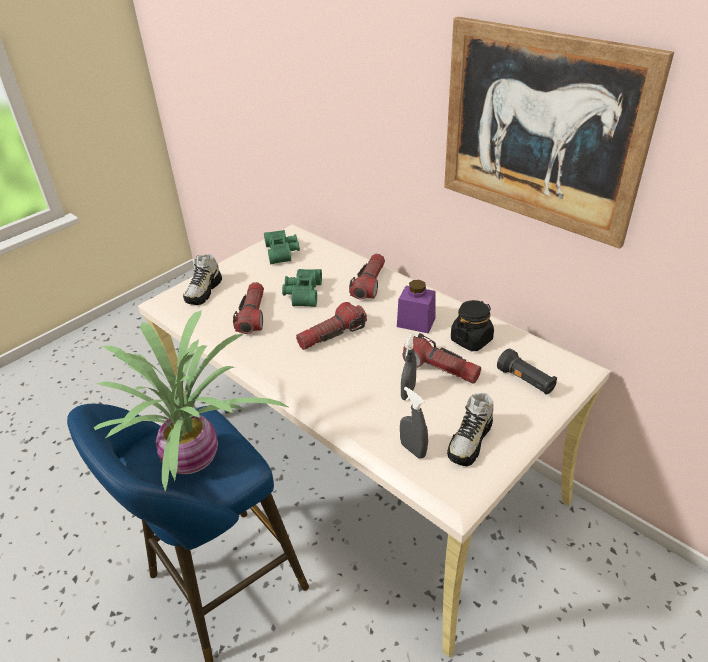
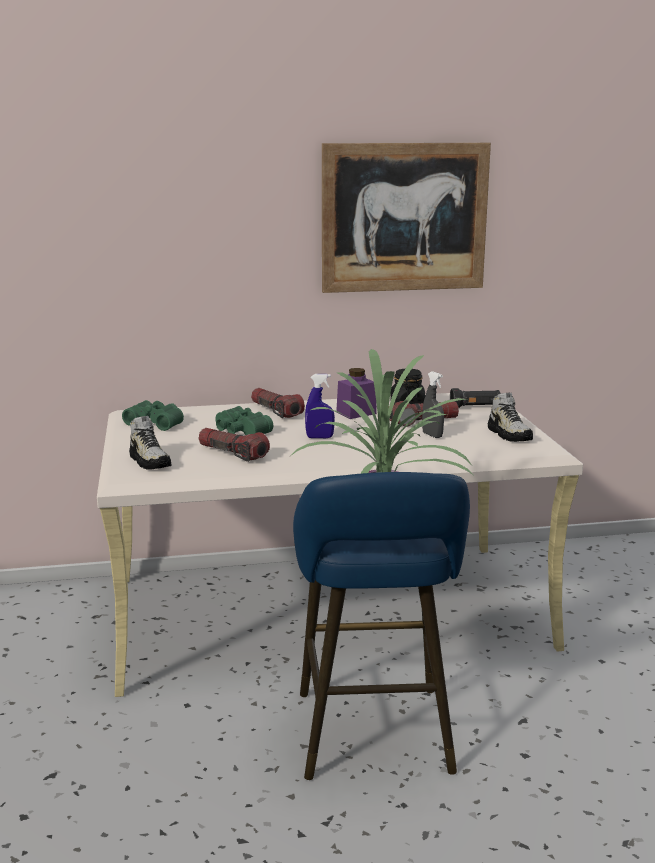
camera: 55 degrees left, 20 degrees down
flashlight [296,302,367,350] -> blue spray bottle [305,374,335,438]
grey spray bottle [400,387,428,459] -> none

